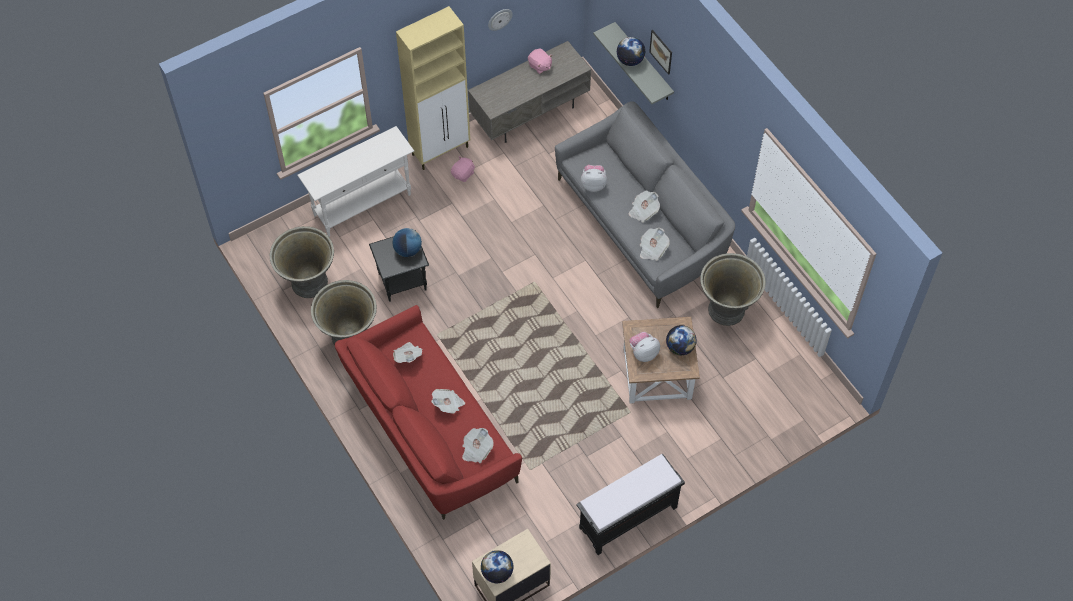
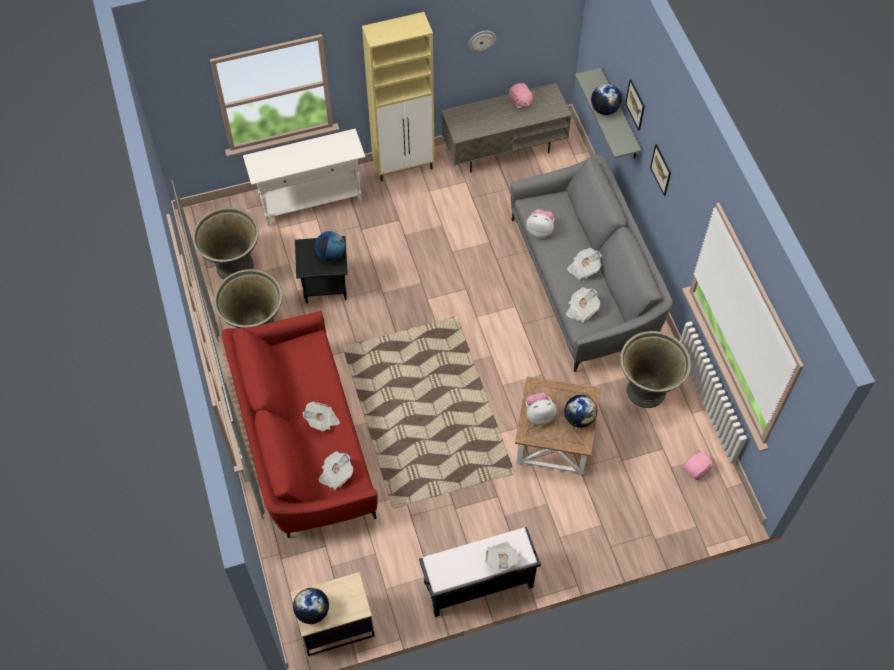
camera: 15 degrees right, 0 degrees up
newspaper [393,342,423,363] -> newspaper moved to [485,542,520,570]
pink plush toy [451,156,475,182] -> pink plush toy moved to [684,449,714,480]
none -> picture [650,144,671,196]

